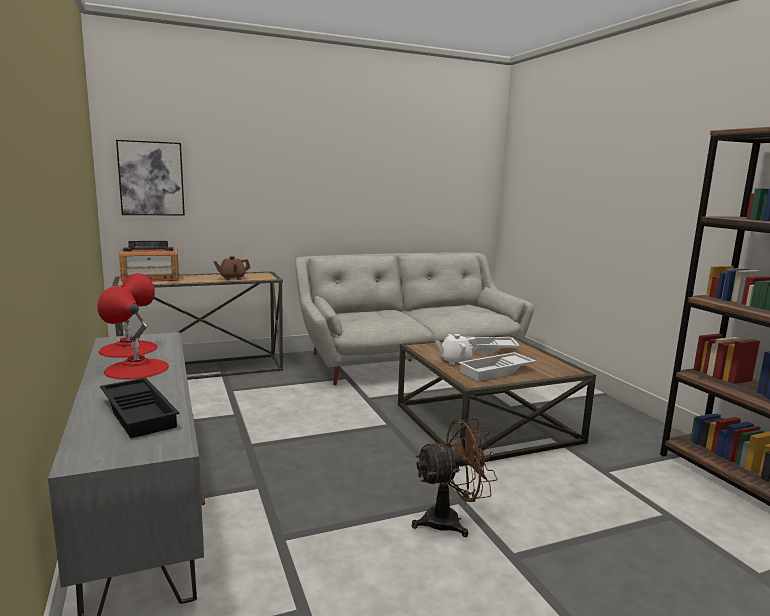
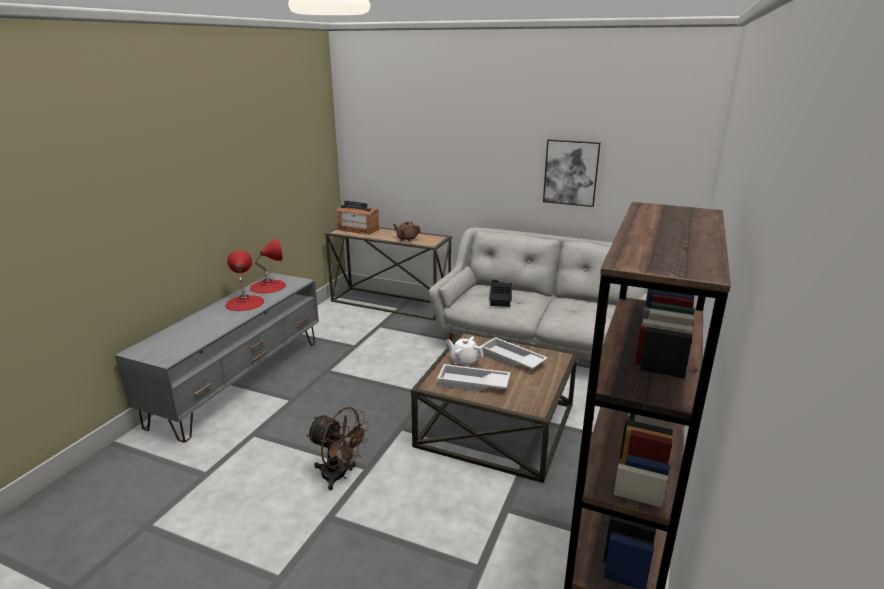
camera: 45 degrees right, 10 degrees up
black tray [100,378,180,438] -> black tray moved to [489,280,512,307]
picture [116,140,185,215] -> picture moved to [543,140,601,207]

